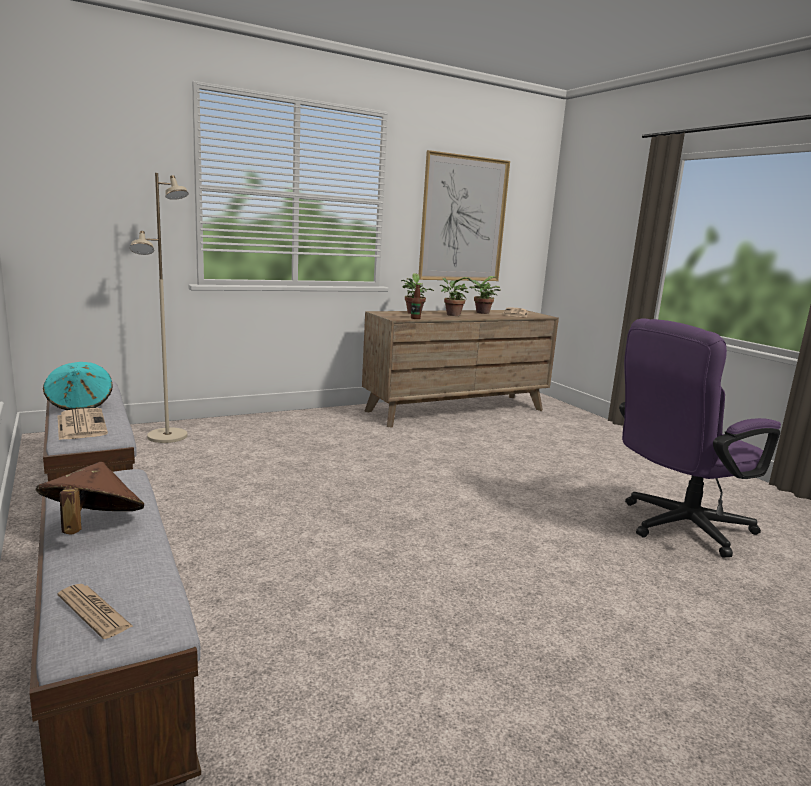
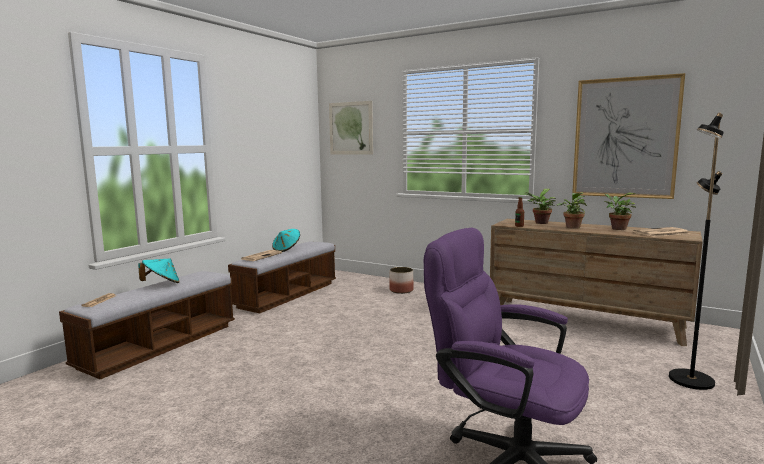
camera: 60 degrees right, 5 degrees down
brown hat [36,462,144,535] -> turquoise hat [138,258,180,283]
beige floor lamp [130,173,189,443] -> none
none -> picture [329,101,373,155]
none -> planter [390,267,414,294]
none -> black floor lamp [669,113,724,390]

